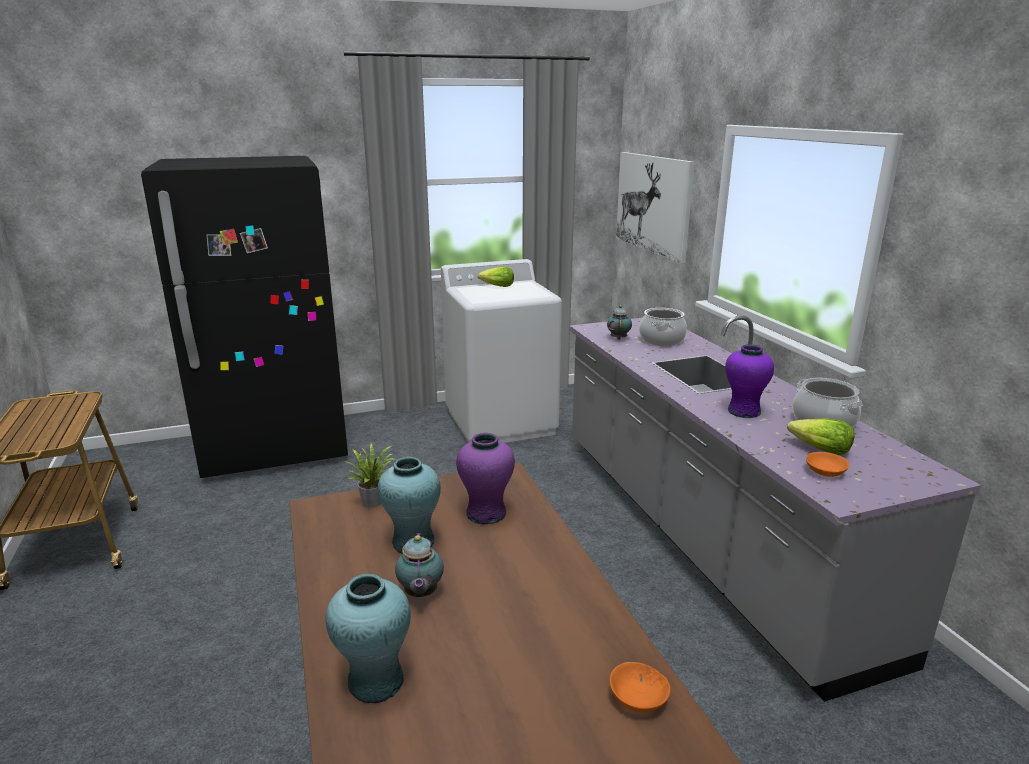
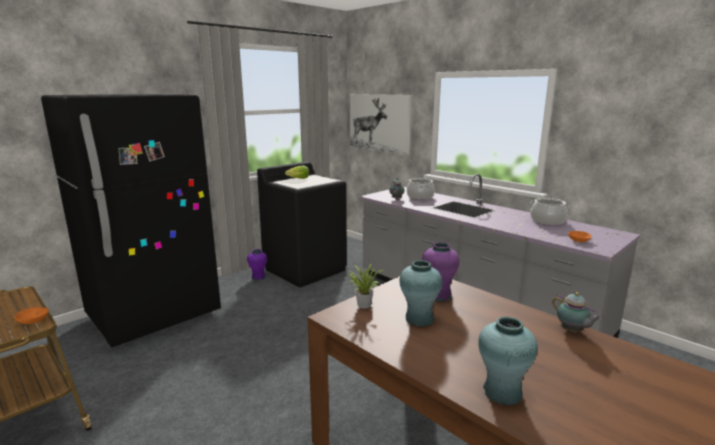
camera: 25 degrees left, 5 degrees down
teapot [395,533,444,597] -> teapot moved to [552,292,601,333]
white washing machine [441,259,562,443] -> black washing machine [257,162,347,287]
orange bowl [610,662,671,712] -> orange bowl moved to [14,307,49,324]
purple vase [725,344,774,418] -> purple vase moved to [247,249,267,281]
lettuce [787,419,854,455] -> none

